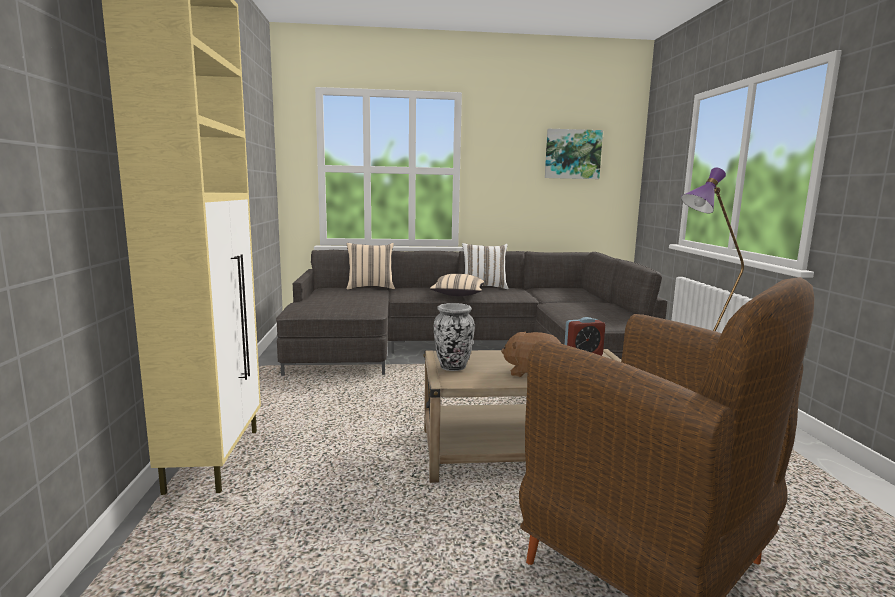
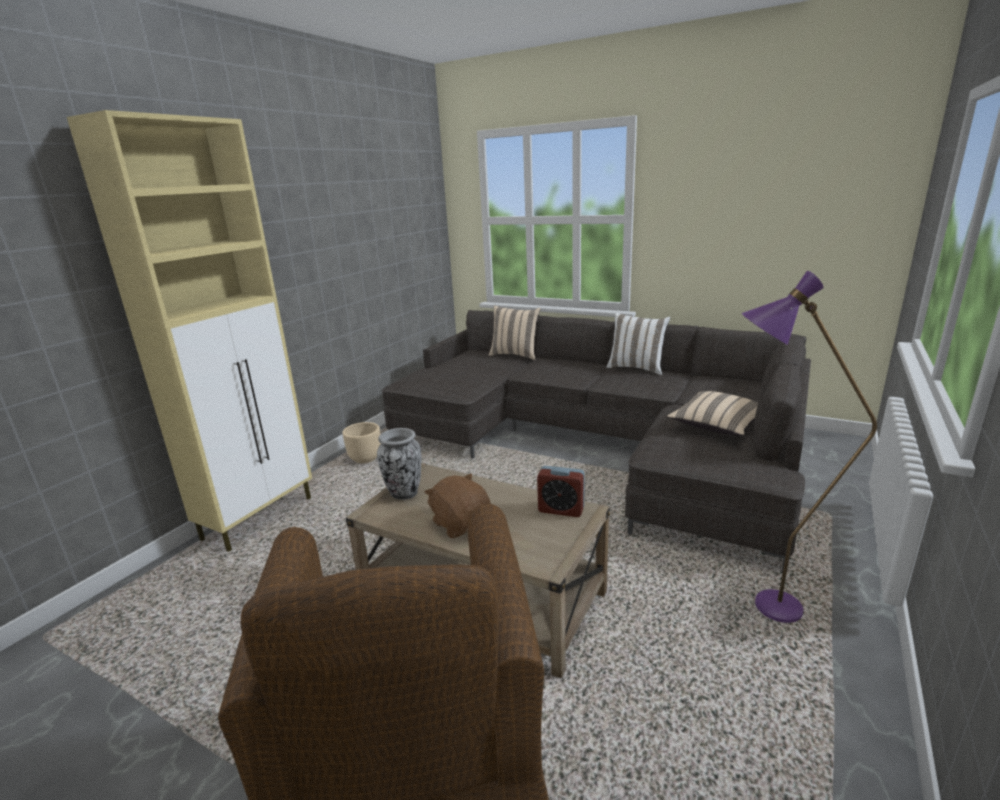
camera: 35 degrees right, 10 degrees up
beige pillow [430,274,484,296] -> beige pillow moved to [667,391,758,436]
picture [545,129,603,179] -> none
none -> beige planter [342,422,381,463]

